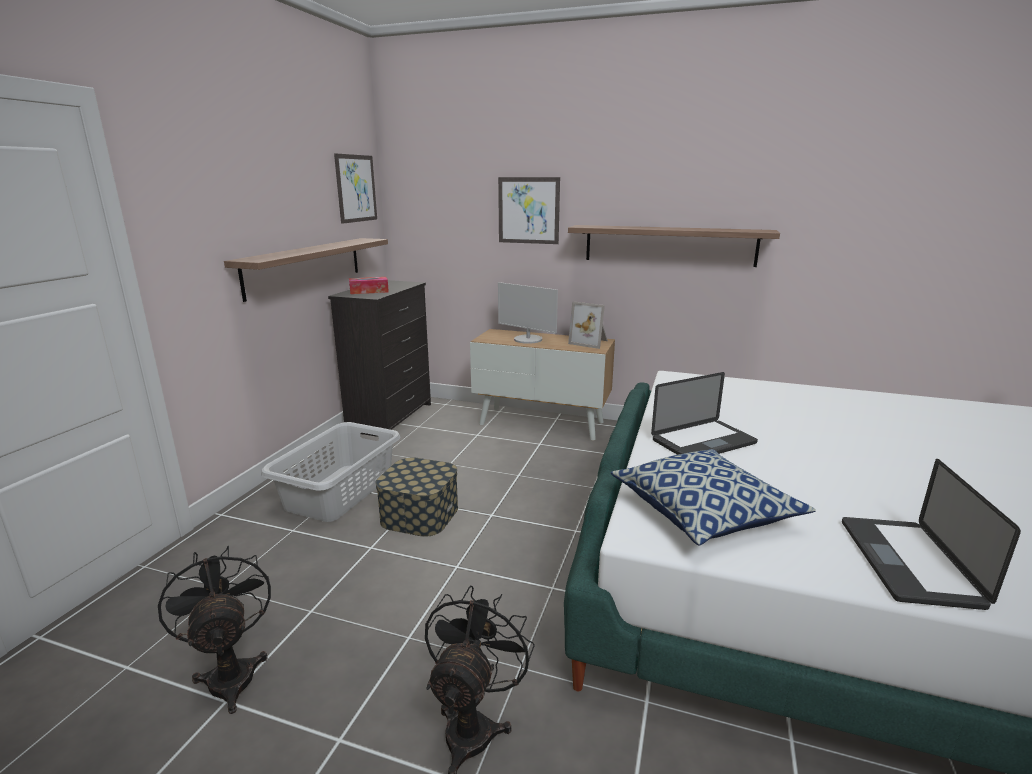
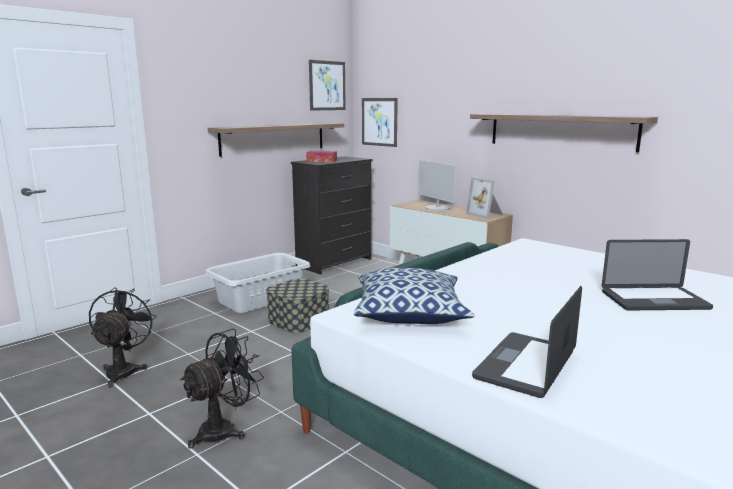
camera: 25 degrees right, 5 degrees down
picture [498,177,560,244] -> picture moved to [362,98,398,147]
laptop [651,372,758,455] -> laptop moved to [602,239,713,310]

